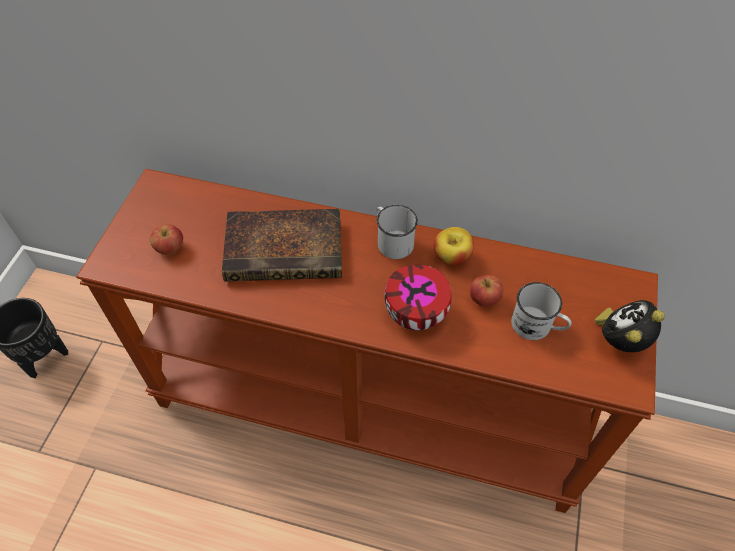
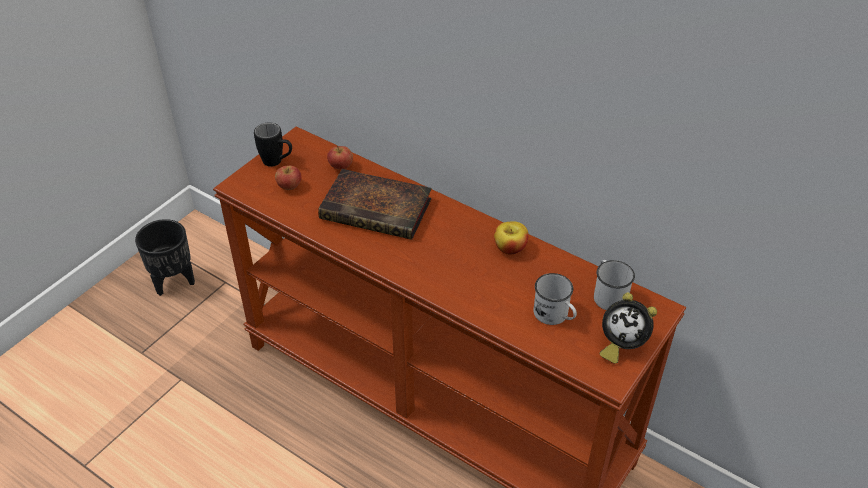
camera: 20 degrees right, 10 degrees down
white mug [376,205,418,259] -> white mug moved to [594,260,635,310]
bowl [384,265,452,330] -> none
apple [470,275,503,306] -> apple moved to [327,146,353,170]
alarm clock [595,300,665,352] -> alarm clock turned 135 degrees counterclockwise [599,292,657,364]
none -> black mug [254,123,292,167]

